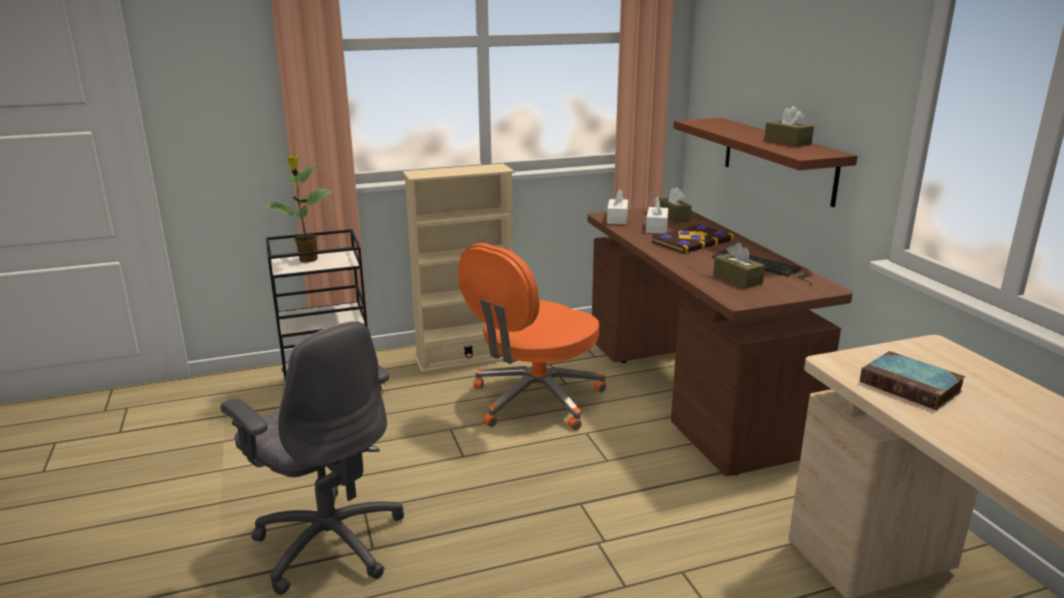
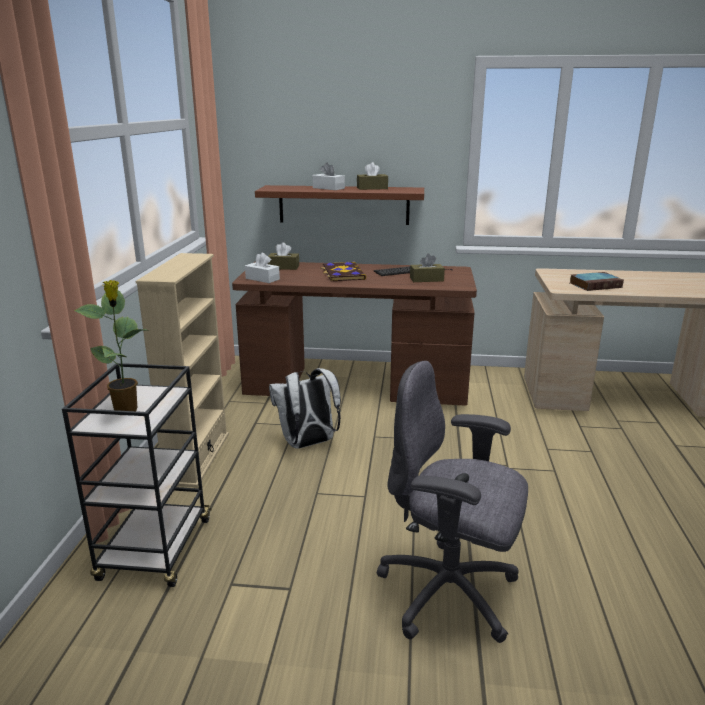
camera: 65 degrees left, 0 degrees up
grey office chair [221,321,404,595] -> grey office chair turned 135 degrees counterclockwise [377,361,528,643]
orange office chair [458,243,606,431] -> white backpack [269,368,341,449]
white tissue box [646,197,668,234] -> white tissue box moved to [313,162,345,190]

